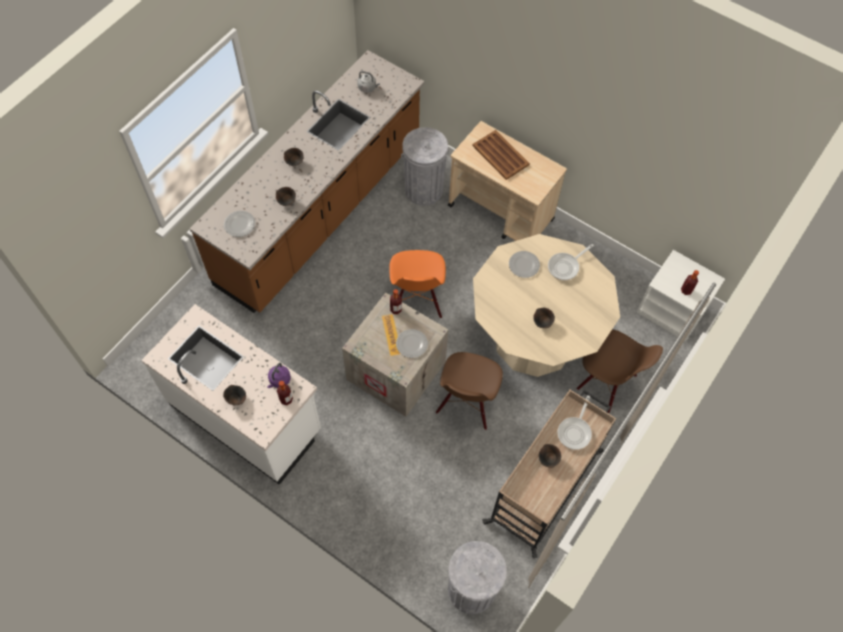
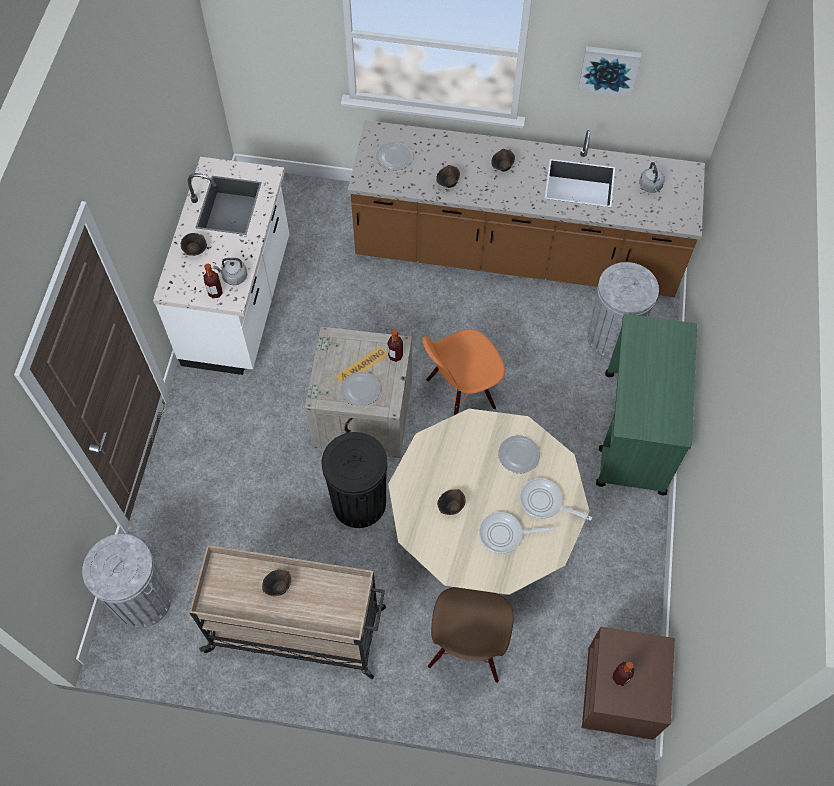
camera: 65 degrees right, 0 degrees up
purple kettle [267,363,291,388] -> grey kettle [213,258,247,285]
brown chair [436,352,503,430] -> black trash can [322,432,388,528]
beige cart [448,121,567,241] -> green cart [596,314,697,495]
brown tray [472,130,530,180] -> none
frying pan [558,395,592,450] -> frying pan moved to [479,512,556,554]
white nightstand [636,250,725,342] -> brown nightstand [582,627,675,740]
none -> picture [578,46,642,98]

